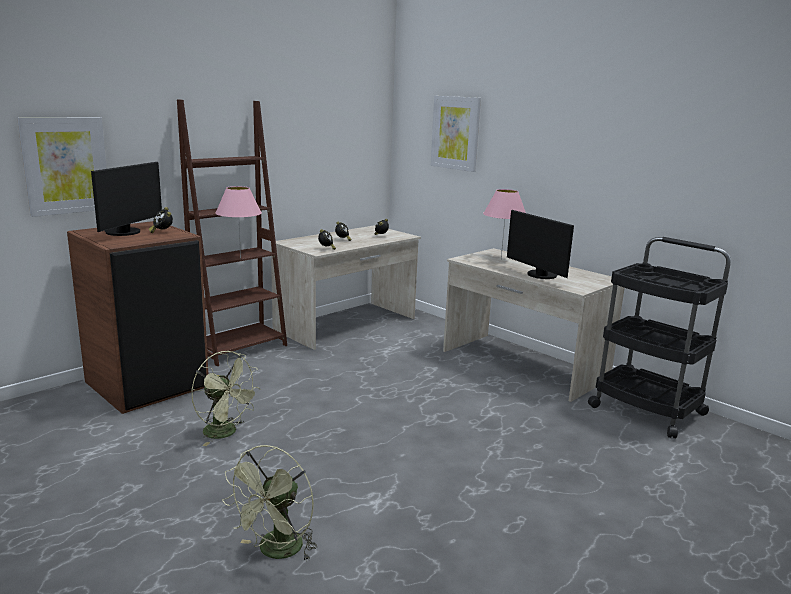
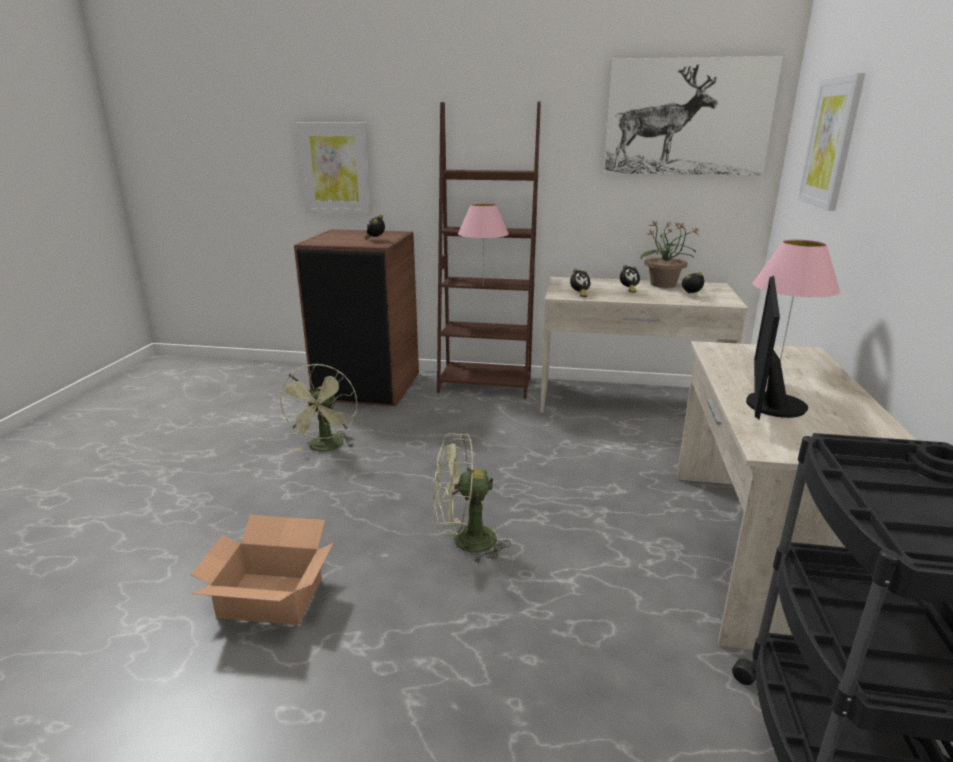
camera: 55 degrees right, 5 degrees up
monitor [91,162,162,236] -> none
green fan [222,445,317,560] -> green fan moved to [433,433,511,565]
none -> cardboard box [191,515,333,625]
none -> picture [604,56,783,176]
none -> potted plant [640,221,698,288]

